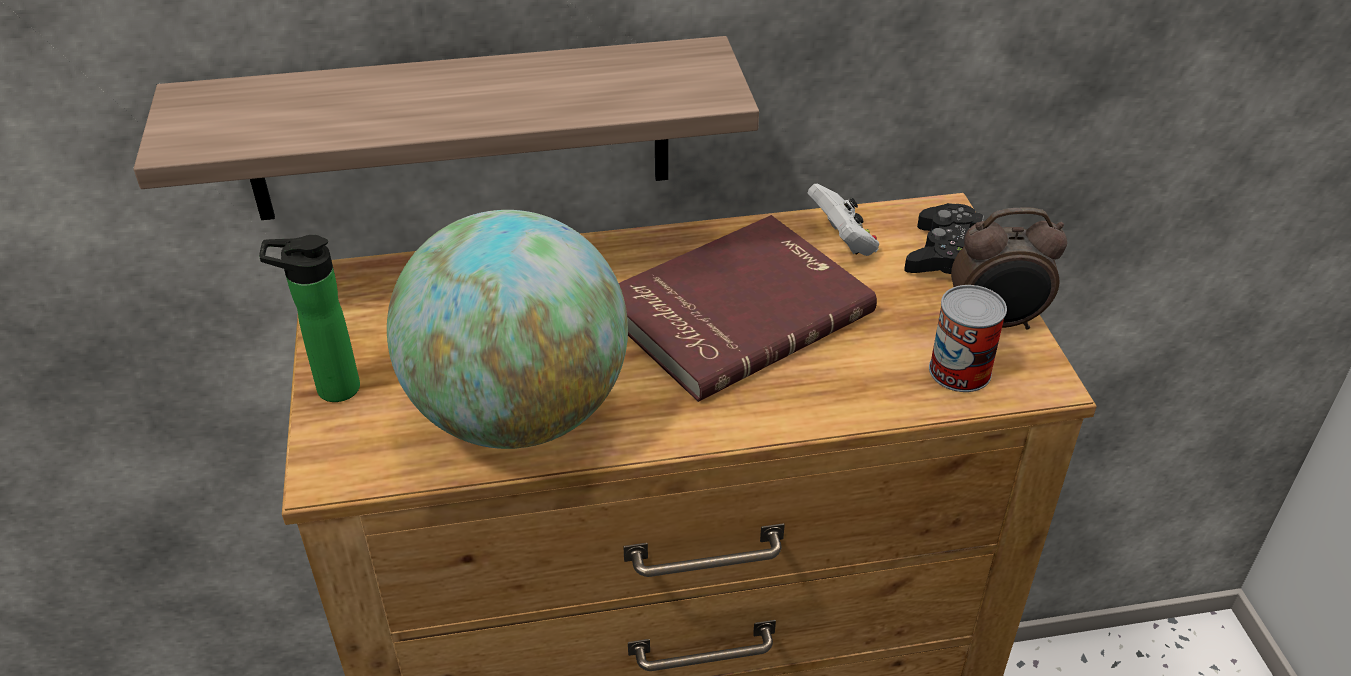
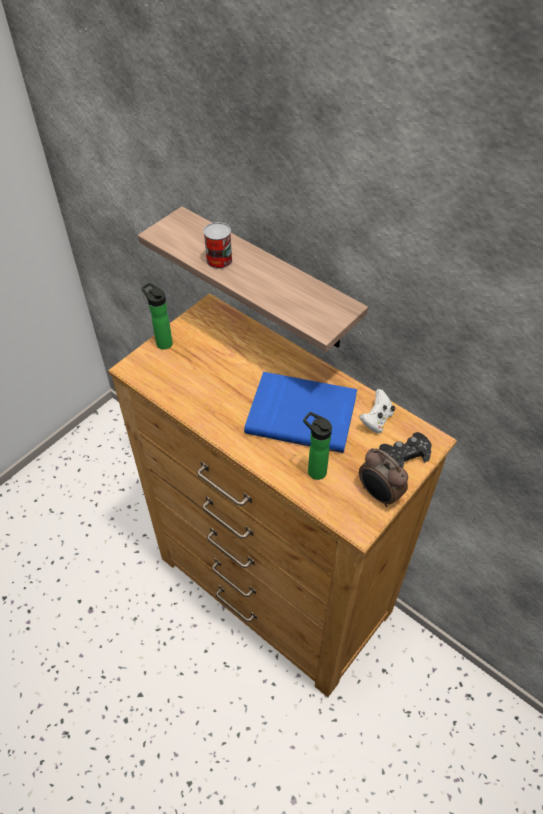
camera: 50 degrees right, 10 degrees up
globe [387,210,628,449] -> none
red book [619,215,877,402] -> blue book [244,372,357,453]
can [929,285,1007,392] -> can moved to [204,222,232,269]
none -> bottle [303,412,332,480]

